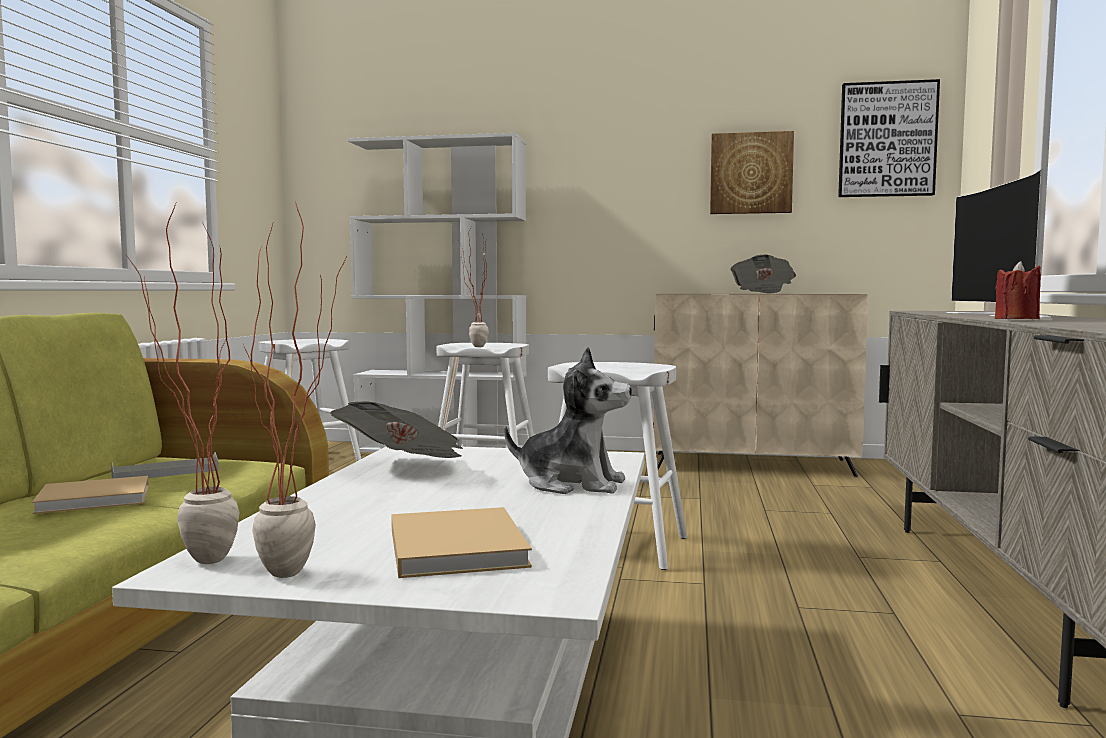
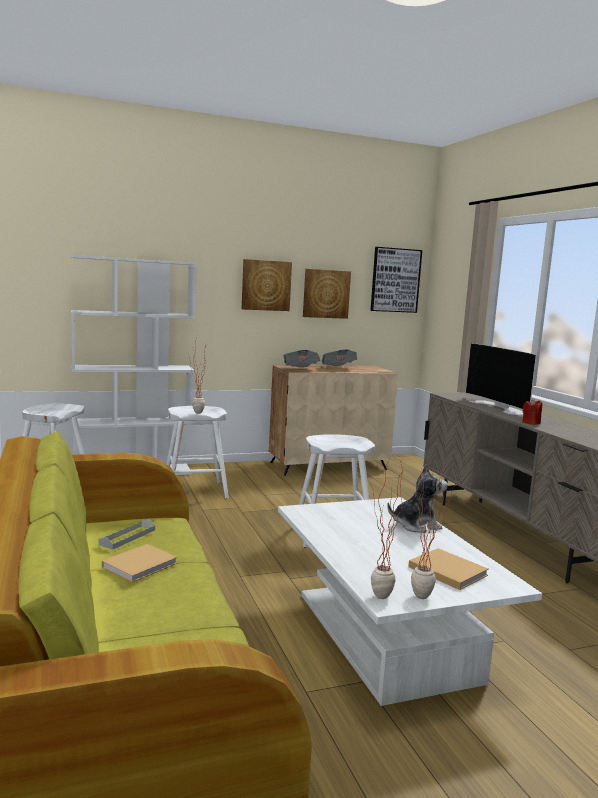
camera: 30 degrees left, 5 degrees up
newspaper [330,401,463,458] -> newspaper moved to [283,350,320,367]
none -> picture [242,259,292,311]

